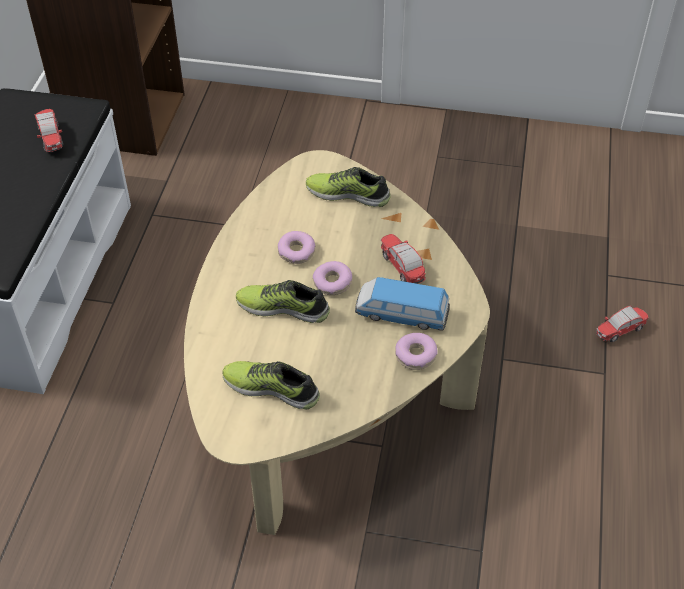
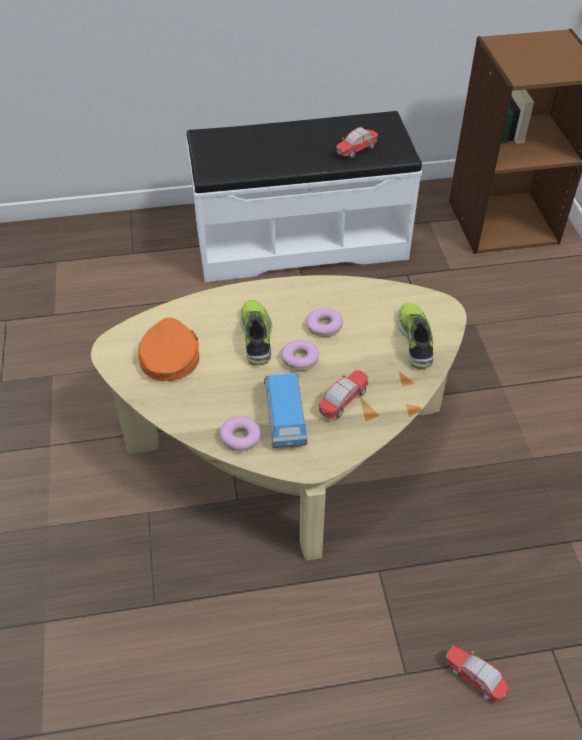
camera: 70 degrees right, 0 degrees up
shoe [222,361,320,410] -> orange cap [138,318,199,381]

